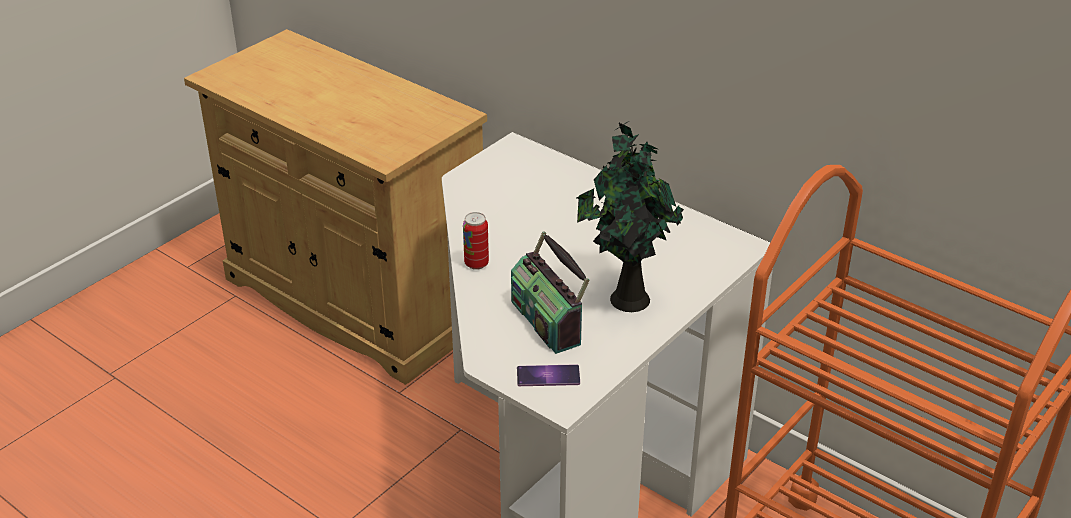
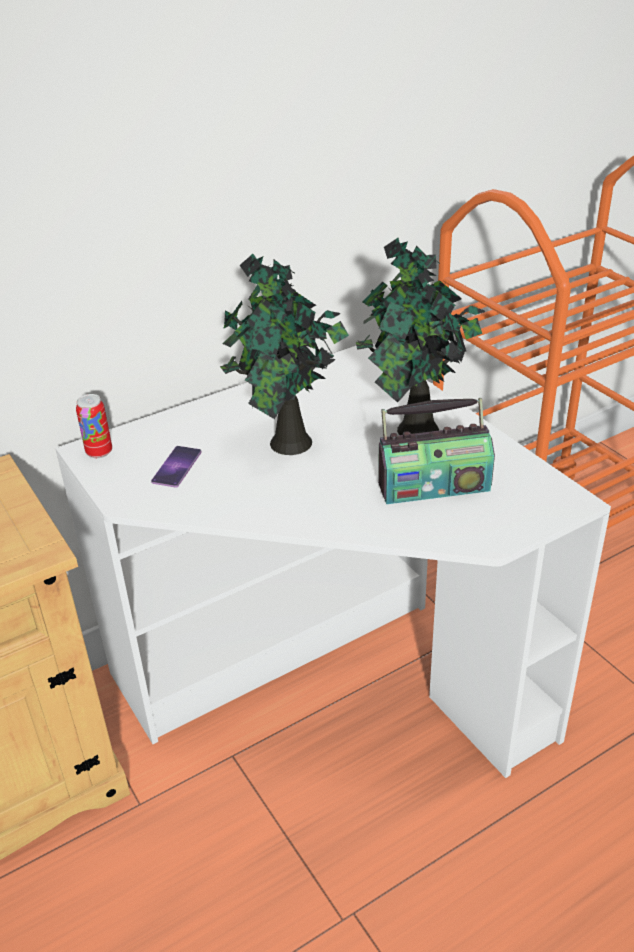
camera: 70 degrees left, 0 degrees up
can [463,212,489,270] -> can moved to [76,394,112,458]
phone [517,364,580,386] -> phone moved to [151,446,202,488]
none -> potted plant [220,254,349,455]

